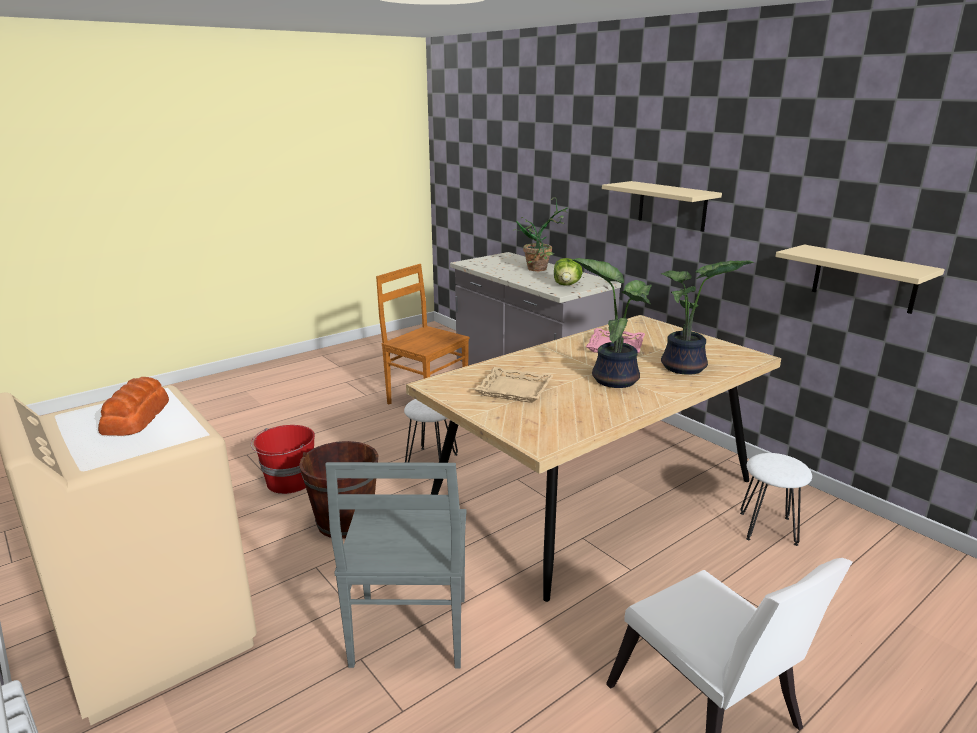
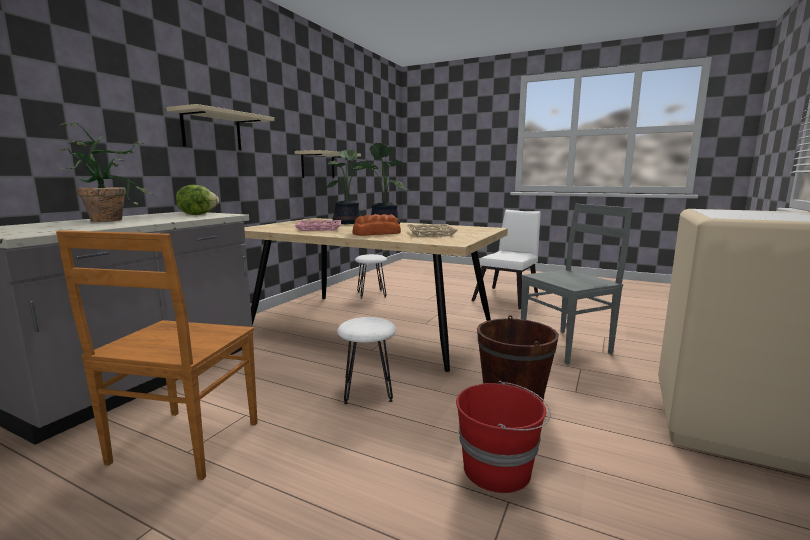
camera: 115 degrees left, 10 degrees down
bread [98,377,169,436] -> bread moved to [353,214,401,236]

